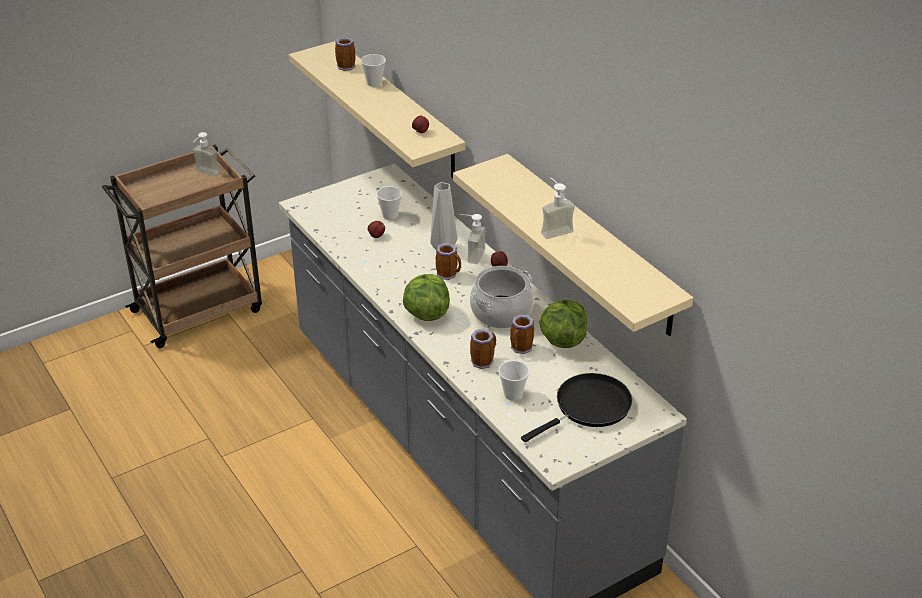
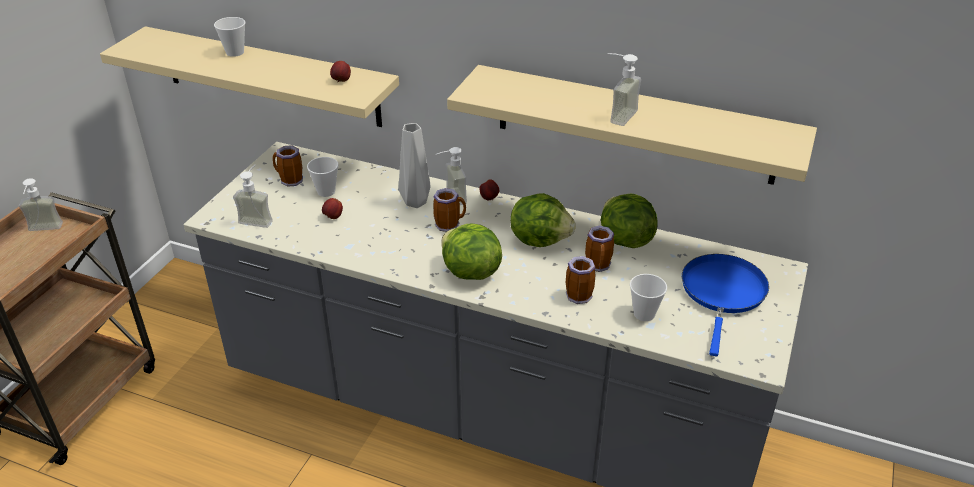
camera: 35 degrees left, 0 degrees up
mug [335,37,356,71] -> mug moved to [272,145,303,187]
cooking pot [470,266,534,328] -> lettuce [510,193,575,247]
black frying pan [521,373,632,442] -> blue frying pan [682,254,769,356]
none -> soap dispenser [233,164,273,228]

